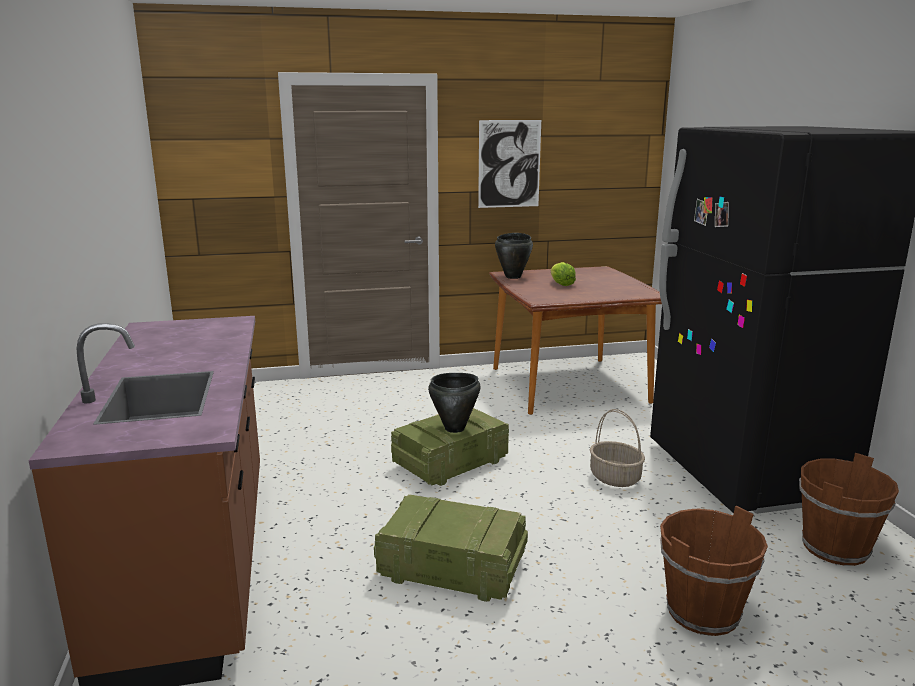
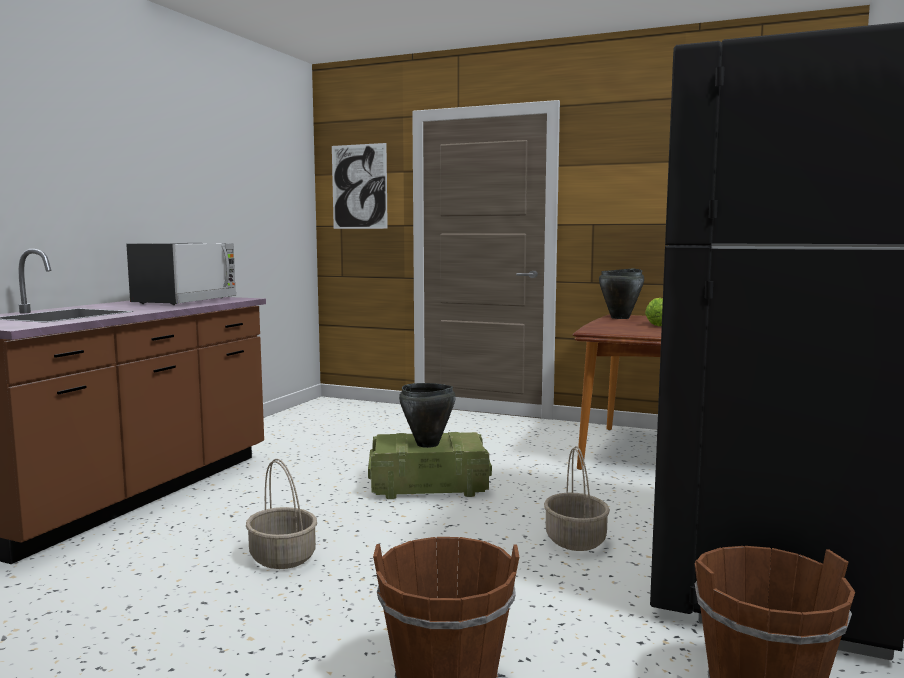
camera: 35 degrees right, 10 degrees down
crate [374,494,528,602] -> basket [246,459,317,569]
picture [478,120,541,208] -> picture moved to [332,143,388,229]
none -> microwave [126,243,236,305]

